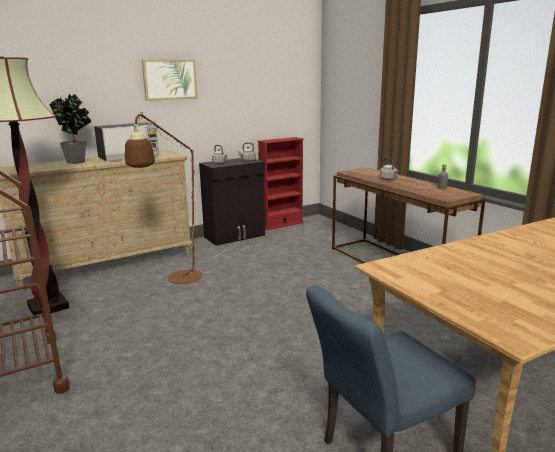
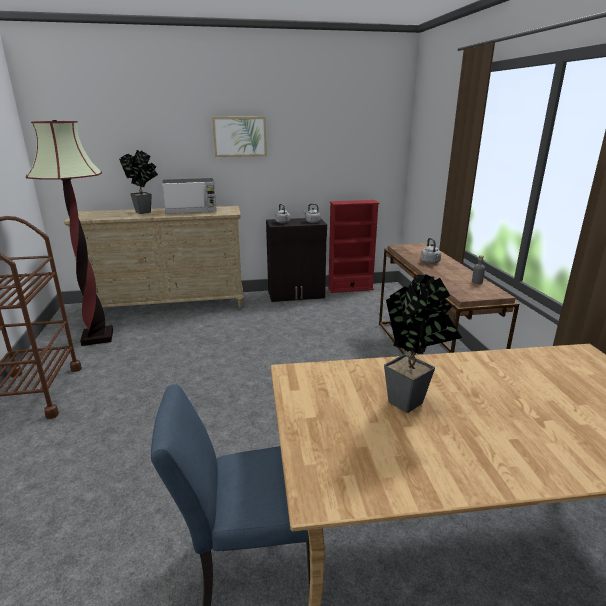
camera: 20 degrees right, 5 degrees up
brown floor lamp [125,112,231,284] -> none
none -> potted plant [384,274,462,413]

